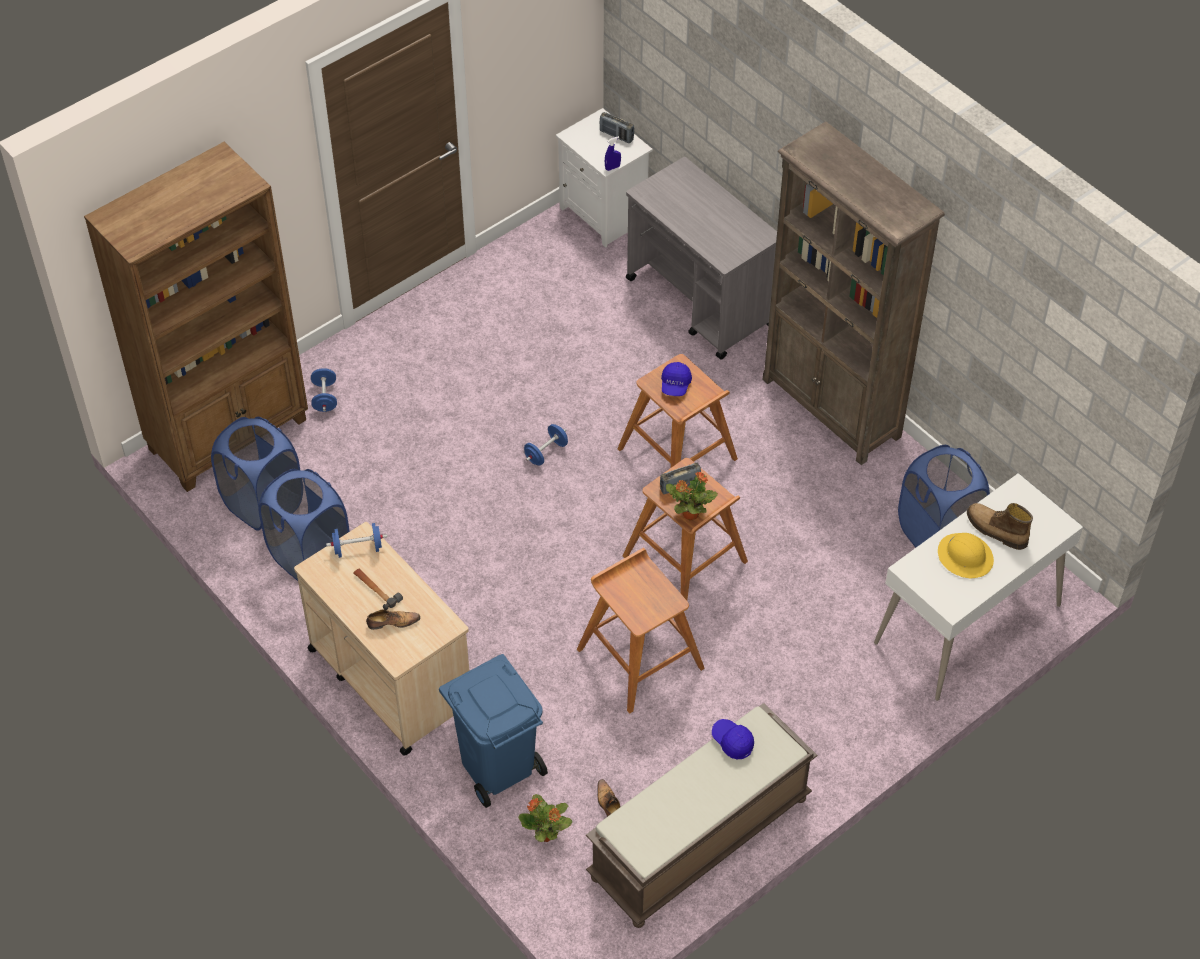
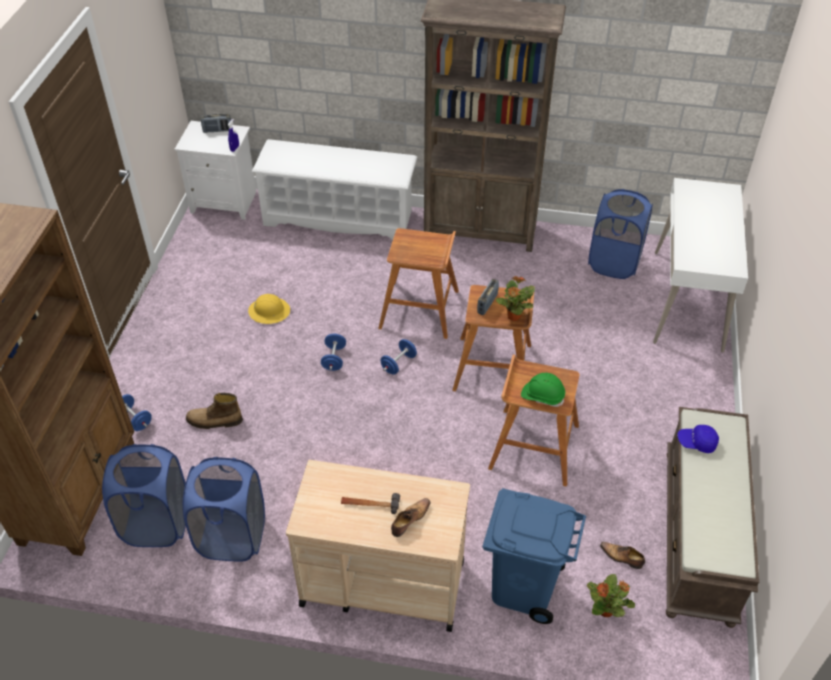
camera: 40 degrees left, 5 degrees down
blue dumbbell [326,523,387,558] -> blue dumbbell moved to [381,339,417,375]
grey cart [626,157,777,360] -> white shoe rack [252,139,417,241]
blue cap [661,362,692,396] -> none
yellow hard hat [938,533,994,578] -> yellow hard hat moved to [248,294,290,324]
boot [967,503,1033,550] -> boot moved to [186,393,243,429]
none -> green hard hat [521,373,565,407]

